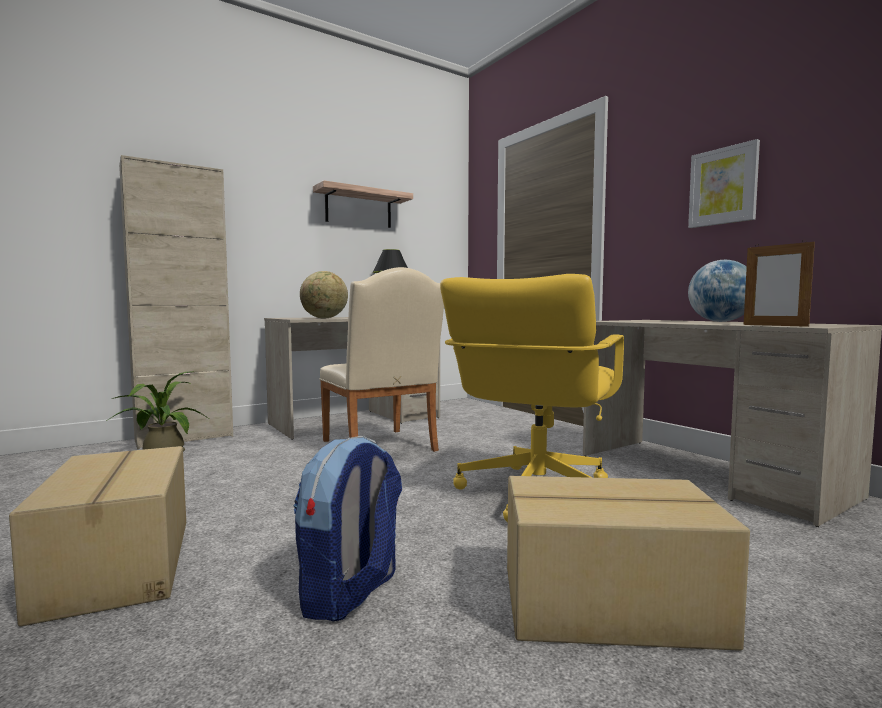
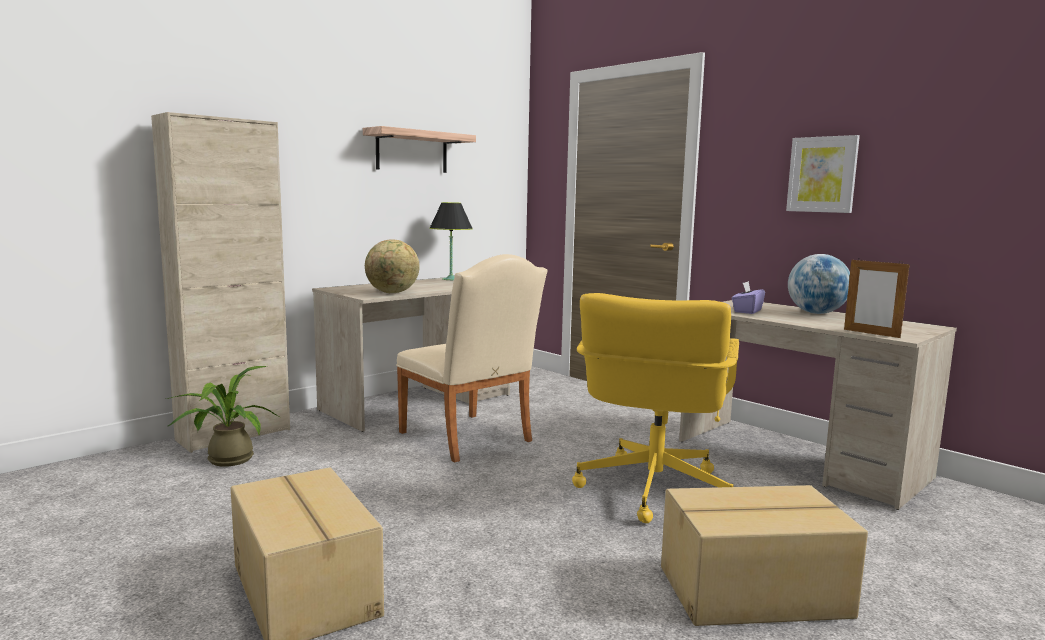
camera: 10 degrees left, 5 degrees up
backpack [293,436,402,622] -> none
none -> purple tissue box [732,281,765,314]

